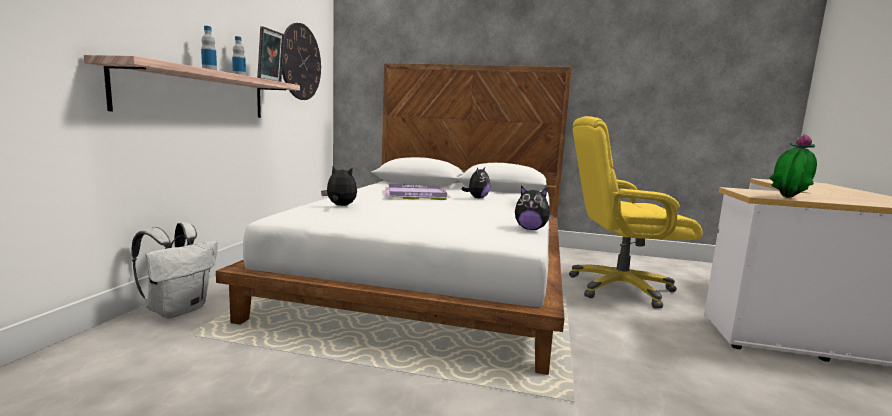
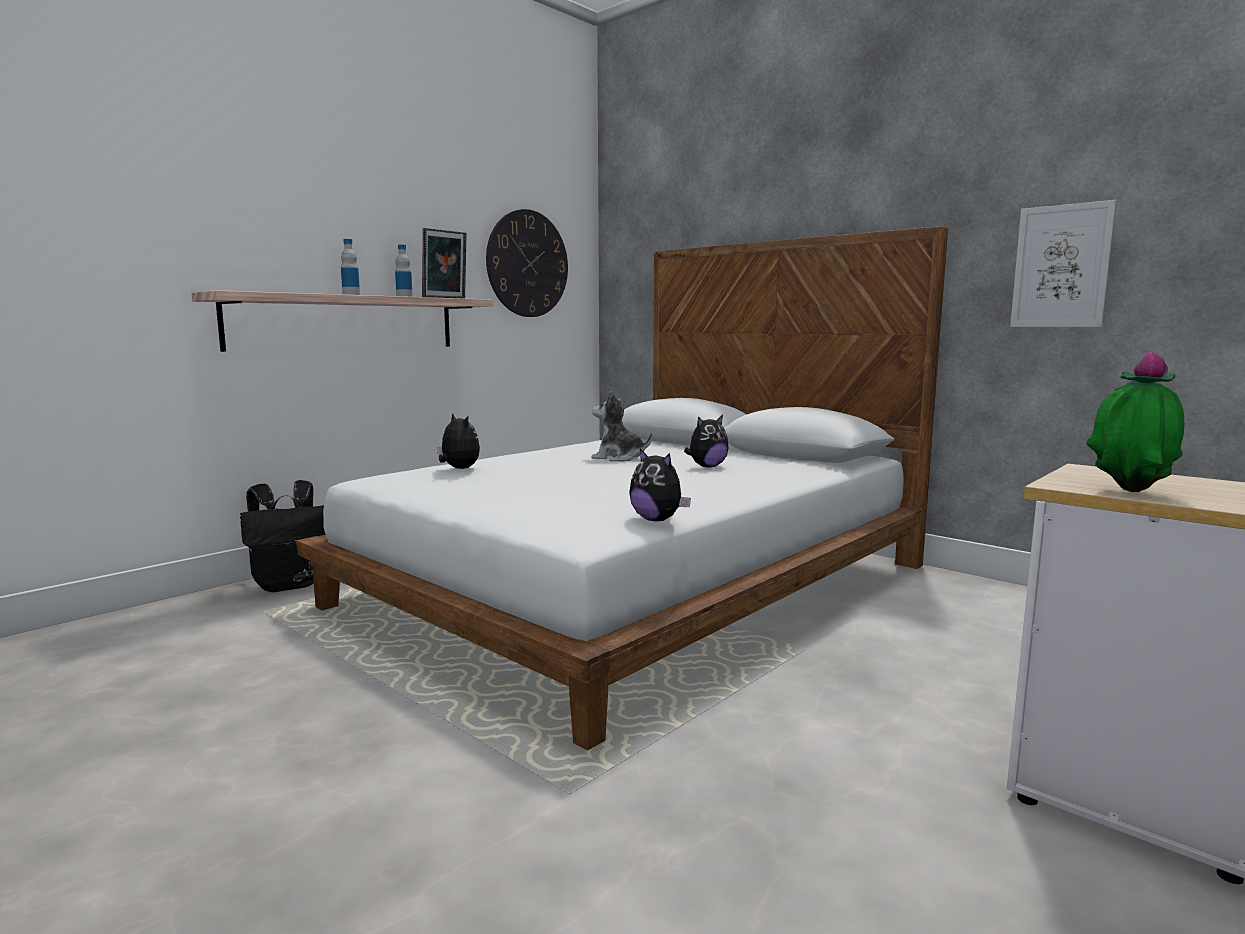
camera: 30 degrees right, 0 degrees up
white backpack [132,222,218,318] -> black backpack [240,480,326,592]
purple tray [385,183,451,200] -> plush toy [592,391,652,461]
yellow office chair [569,116,703,309] -> none
none -> picture [1010,200,1117,327]

